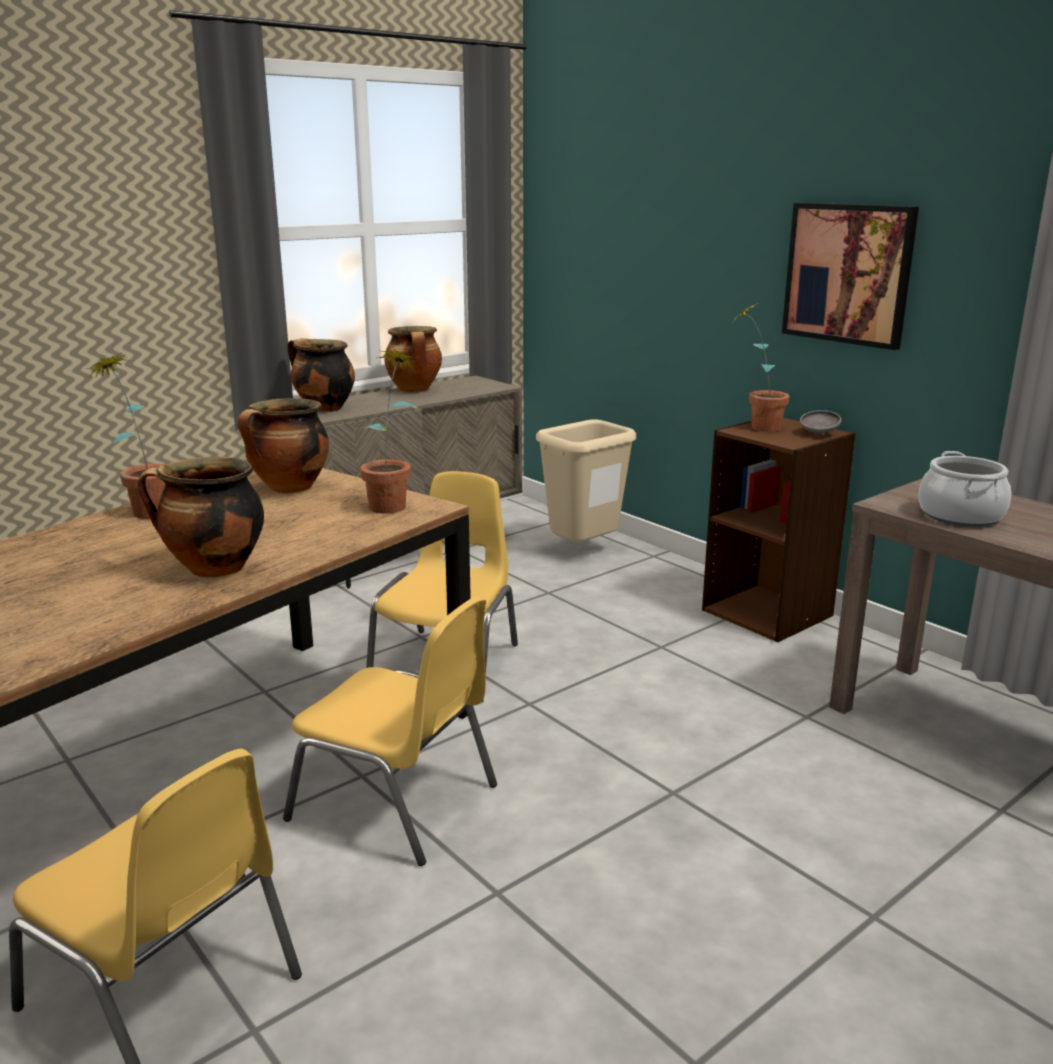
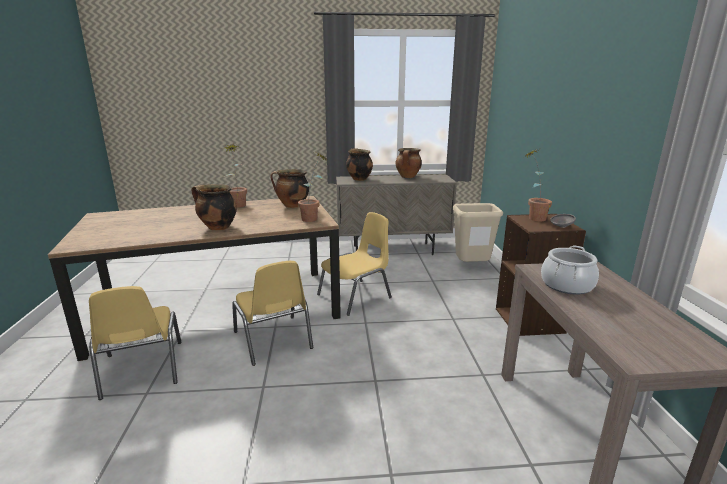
camera: 35 degrees right, 0 degrees up
picture [782,203,919,350] -> none

